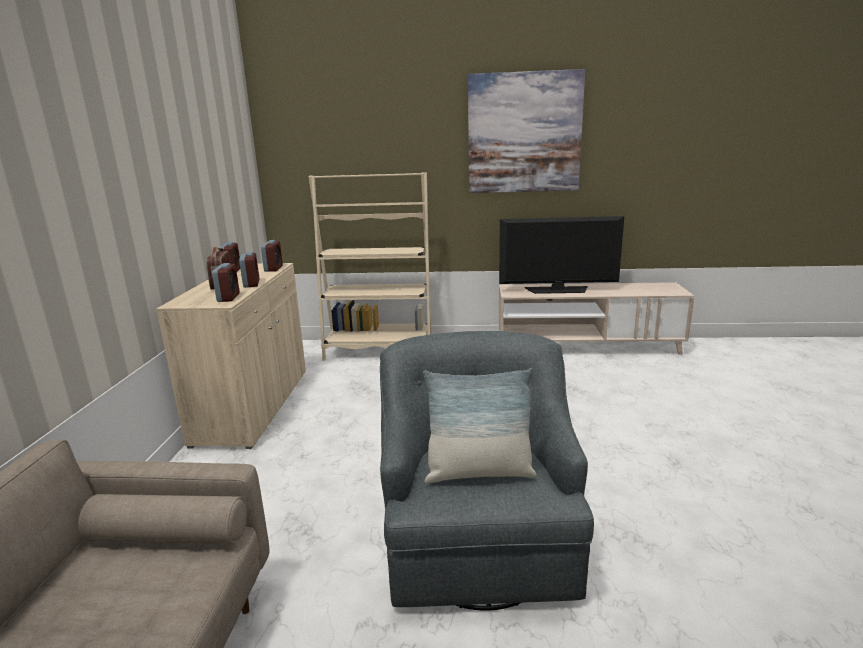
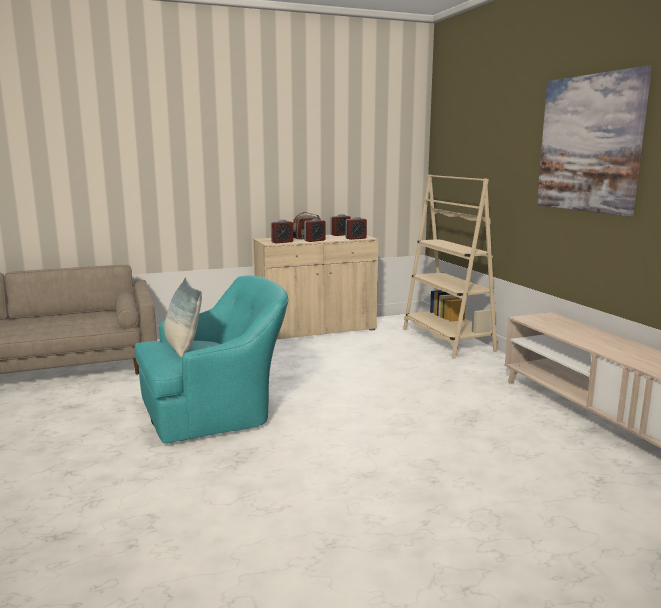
camera: 65 degrees right, 5 degrees down
grey armchair [380,331,594,611] -> turquoise armchair [135,275,289,443]
television [499,216,624,294] -> none

